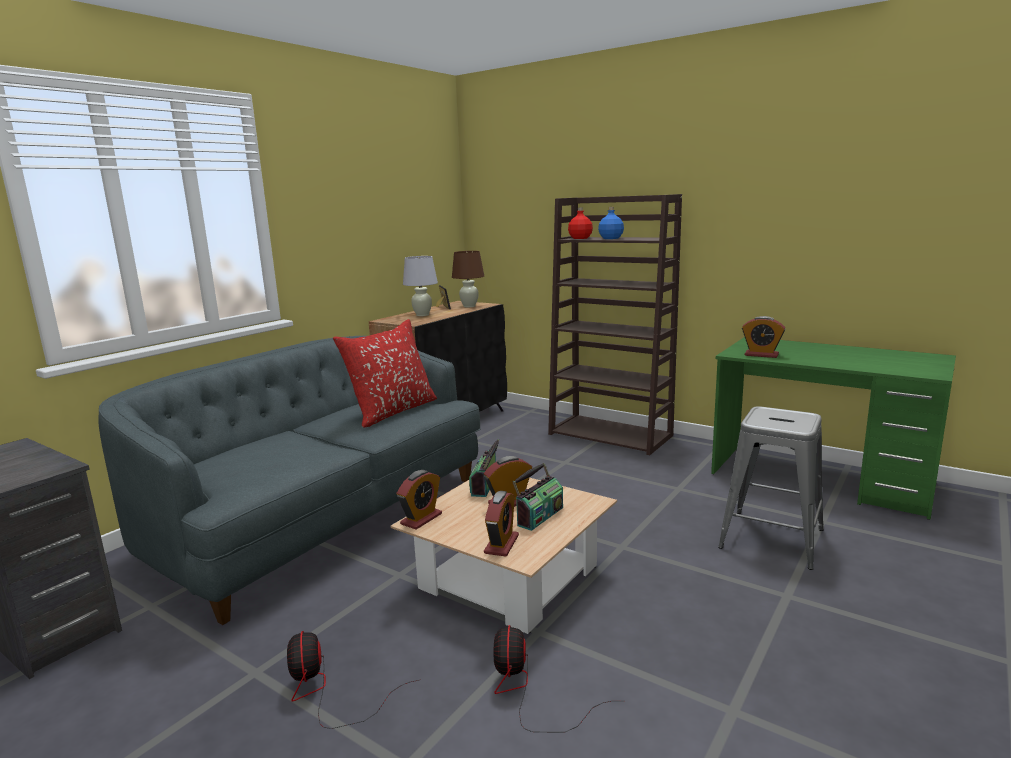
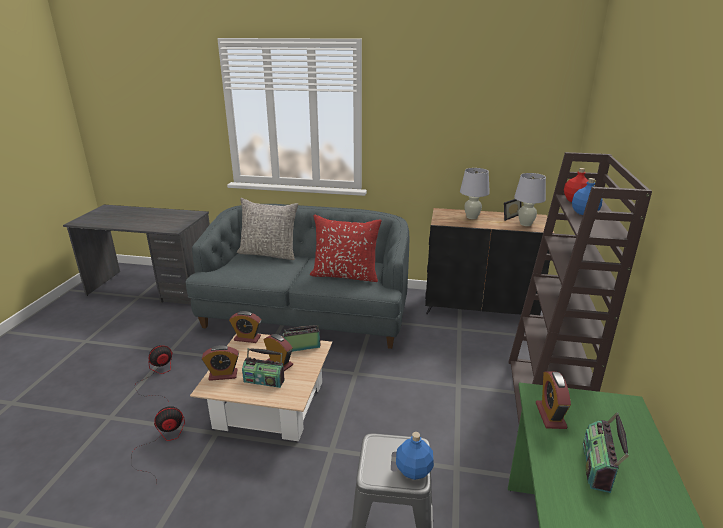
camera: 65 degrees right, 10 degrees up
brown table lamp [452,251,484,307] -> white table lamp [514,173,546,226]
none -> grey pillow [237,198,298,260]
none -> blue bottle [396,432,434,480]
none -> radio [583,412,629,493]

